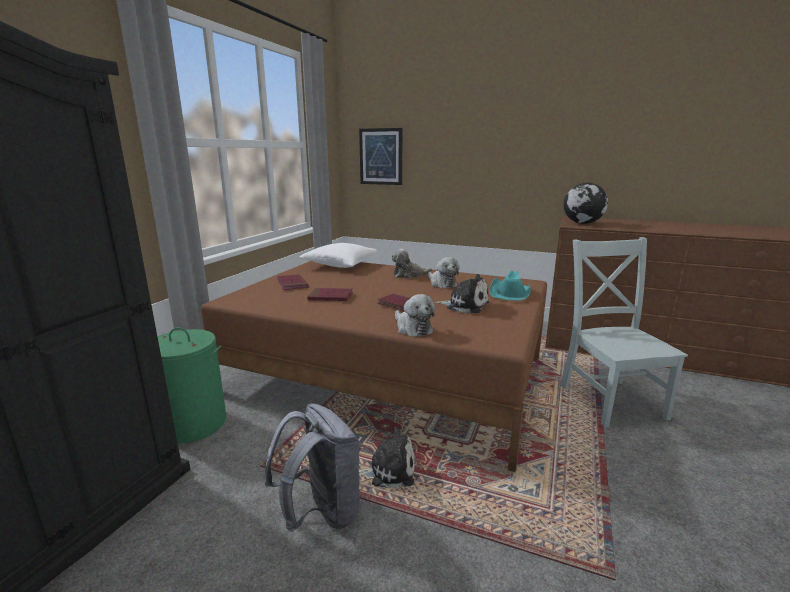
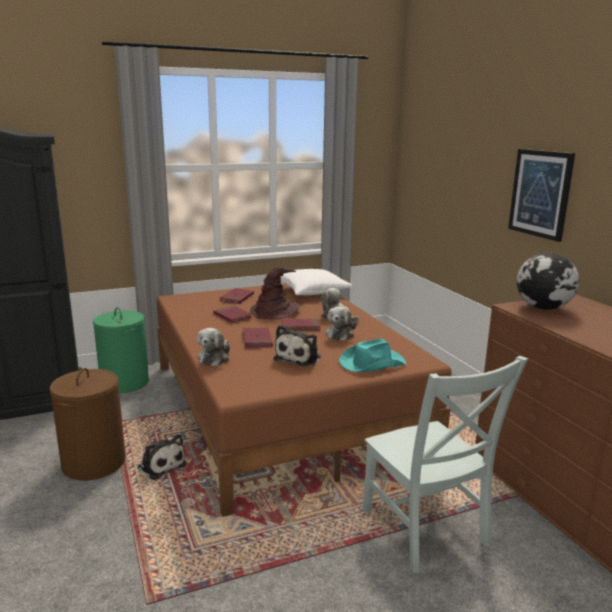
camera: 45 degrees right, 0 degrees up
grey backpack [265,403,361,532] -> brown laundry basket [49,368,126,481]
picture [359,128,403,185] -> picture moved to [508,149,575,242]
plush toy [435,274,489,313] -> plush toy turned 45 degrees clockwise [273,325,321,366]
grey chair [560,237,688,428] -> grey chair turned 120 degrees clockwise [363,356,528,573]
none -> brown hat [250,266,301,319]
none -> red book [281,318,321,330]

